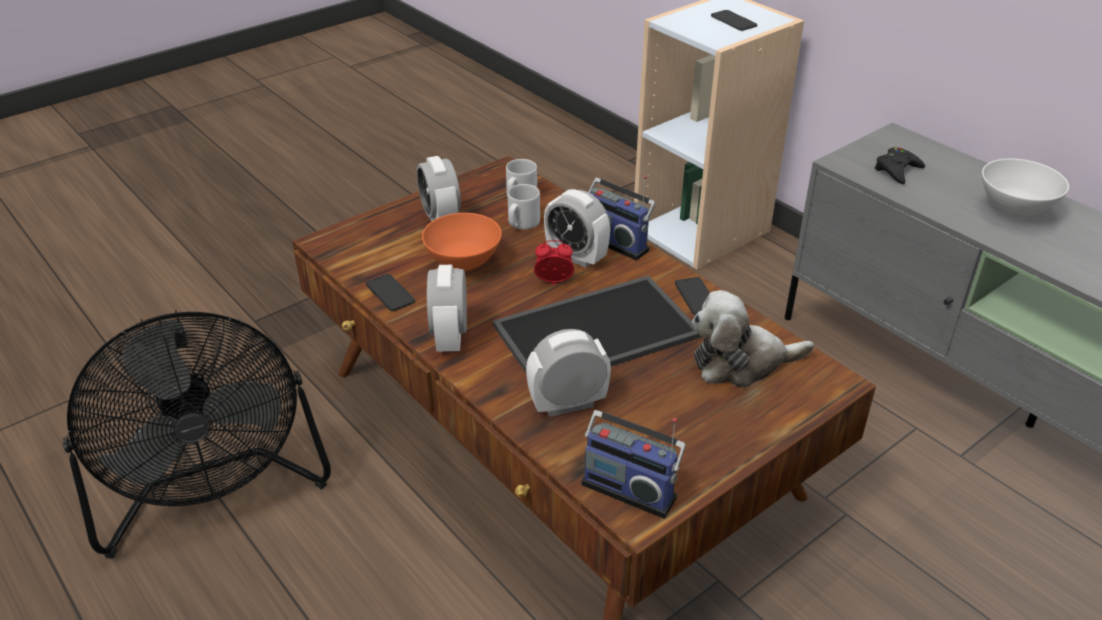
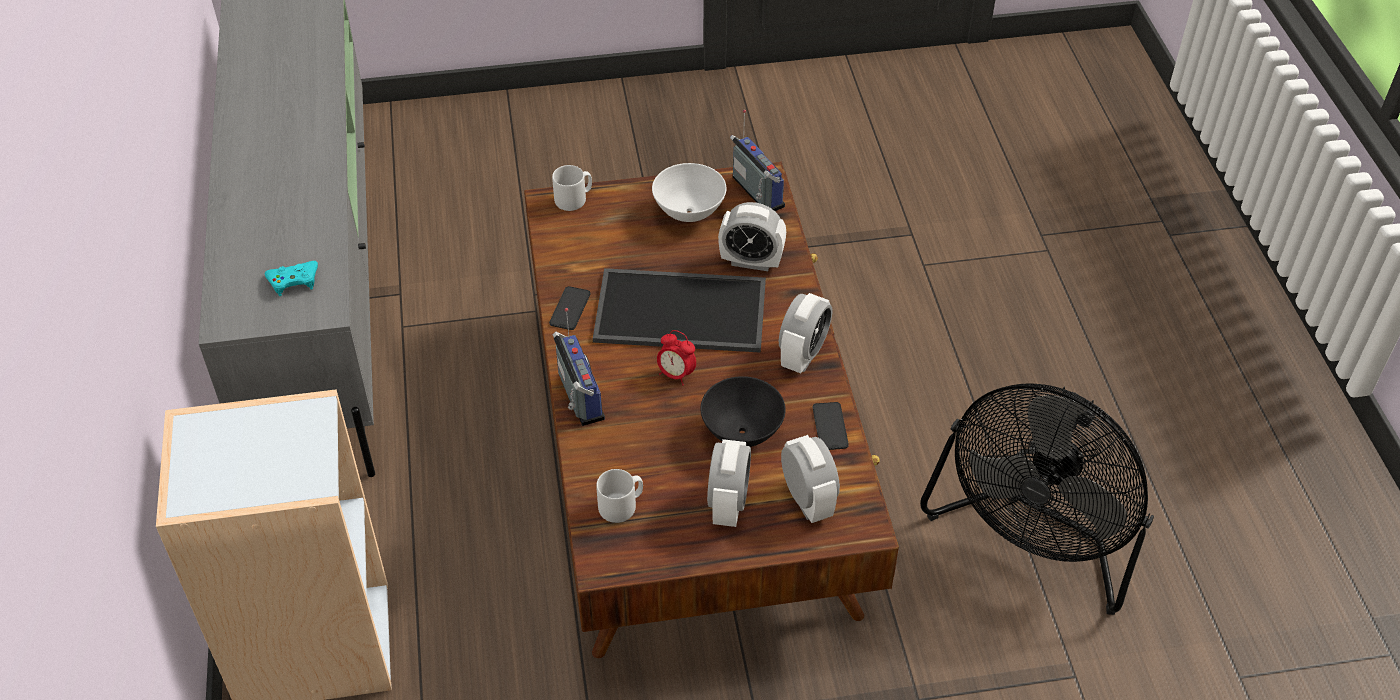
camera: 150 degrees left, 10 degrees up
black fan [63,310,331,558] -> black fan turned 150 degrees counterclockwise [920,384,1154,615]
orange bowl [422,213,502,271] -> black bowl [701,376,786,447]
grey mug [508,184,540,230] -> grey mug moved to [552,165,592,211]
alarm clock [544,189,610,268] -> alarm clock moved to [781,435,840,523]
plush toy [692,290,814,388] -> none
phone [711,10,757,31] -> none
black game controller [874,147,925,184] -> turquoise game controller [265,261,318,296]
white bowl [982,158,1069,218] -> white bowl moved to [652,163,726,222]

